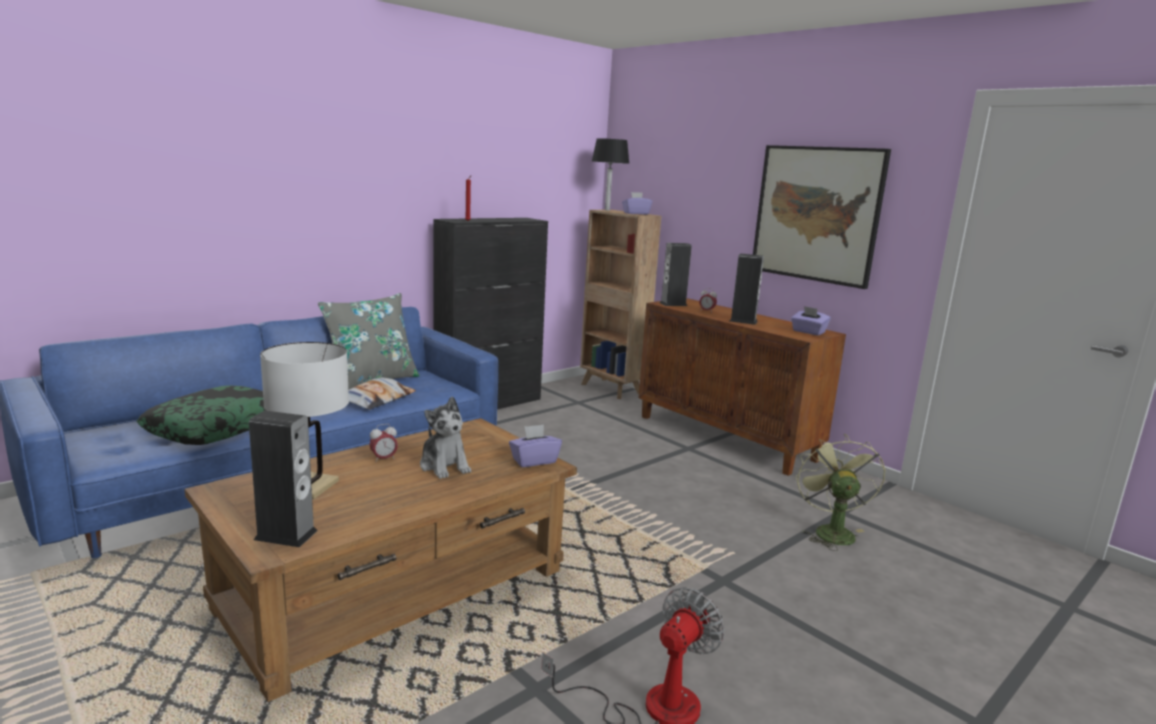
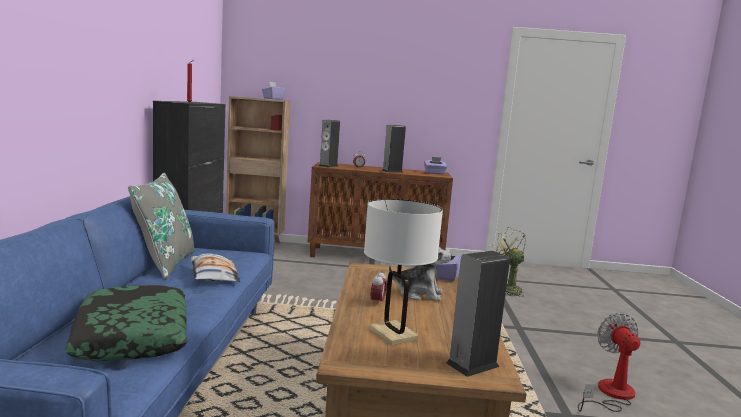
camera: 45 degrees left, 5 degrees down
black table lamp [592,138,630,211] -> none
picture [753,145,891,289] -> none

